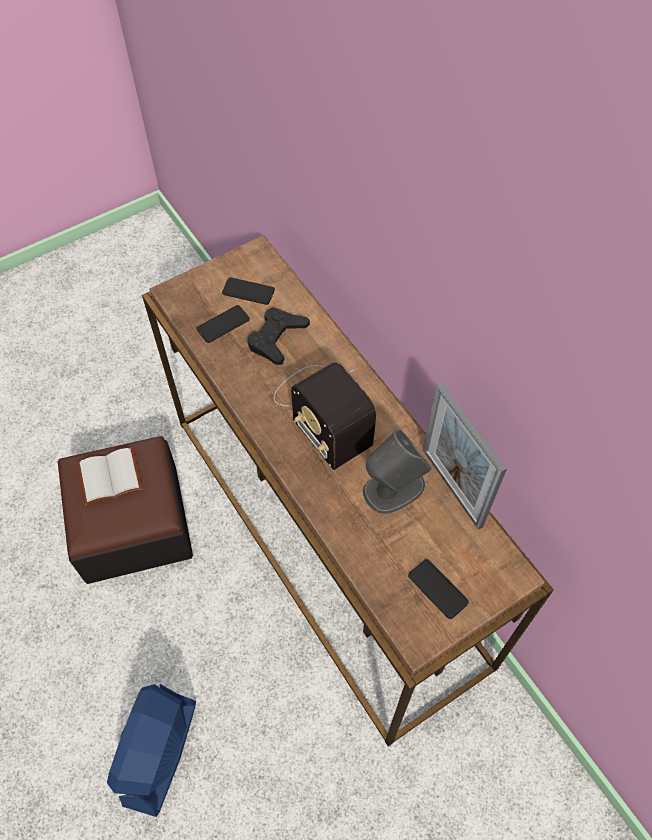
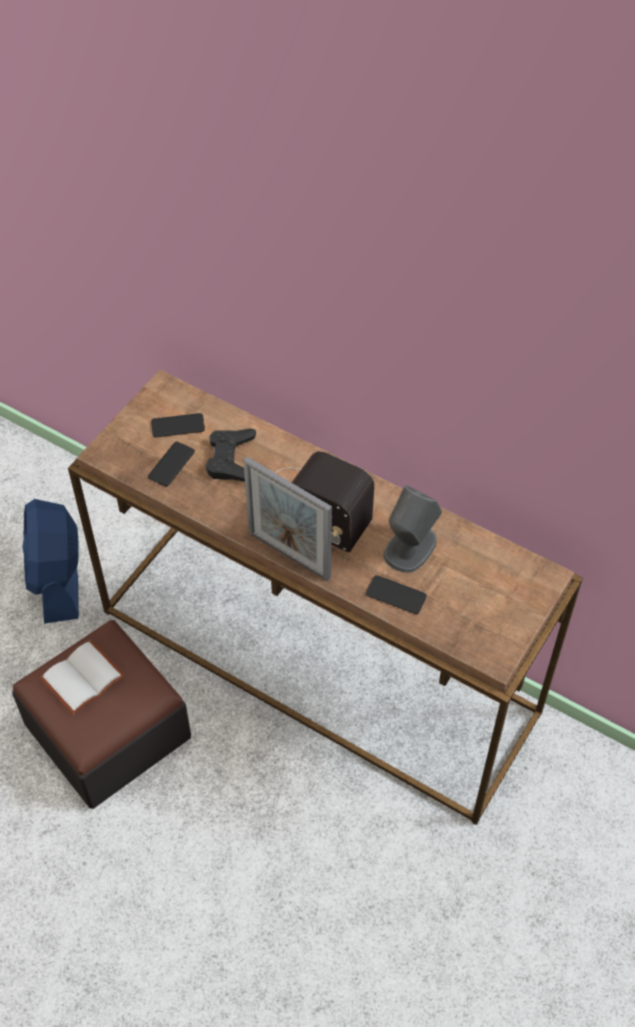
camera: 25 degrees left, 5 degrees down
blue fan [107,684,196,817] -> blue fan moved to [22,499,79,624]
phone [408,559,469,619] -> phone moved to [366,575,427,614]
picture frame [423,381,507,530] -> picture frame moved to [243,457,332,582]

